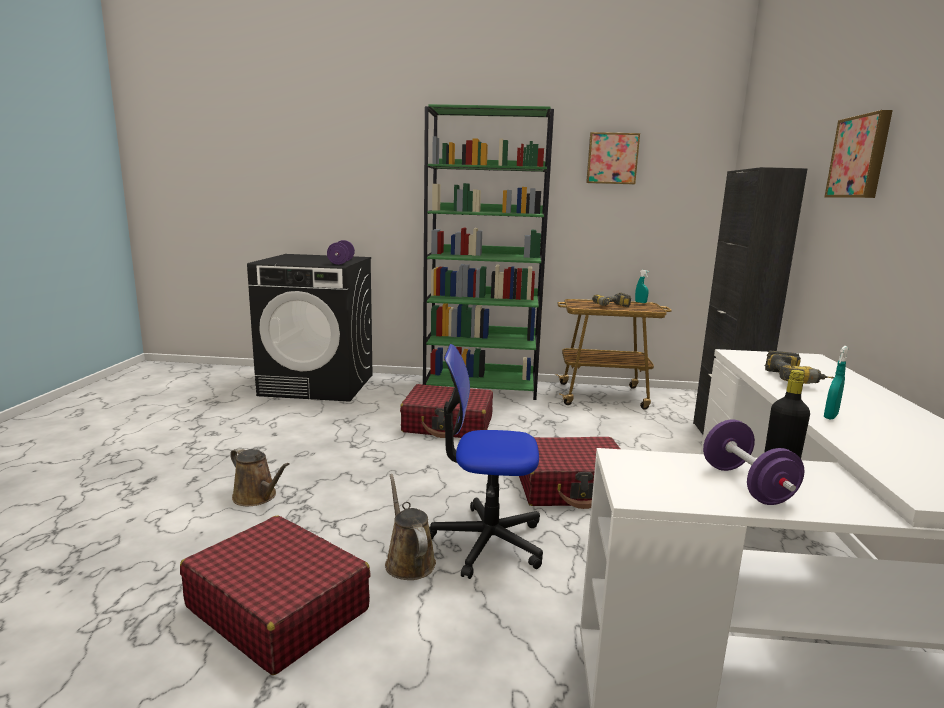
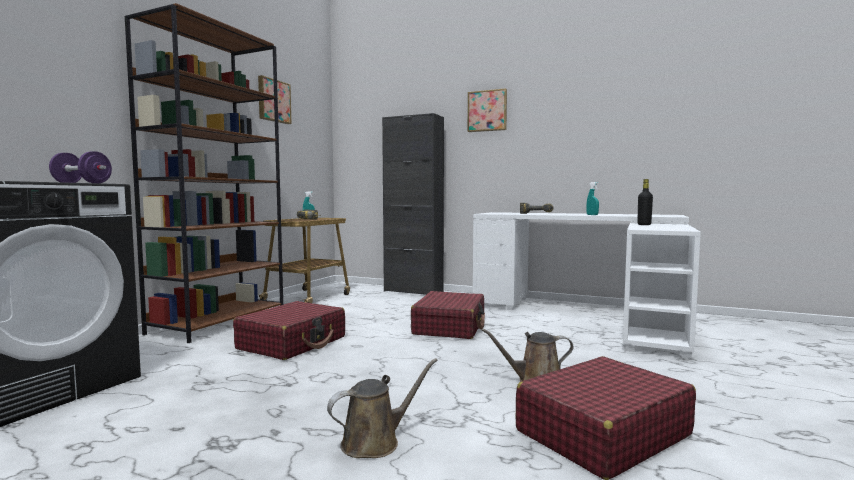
camera: 70 degrees left, 10 degrees down
green bookcase [423,104,554,400] -> brown bookcase [125,3,283,343]
office chair [429,344,543,579] -> none
purple dumbbell [703,419,804,505] -> none

